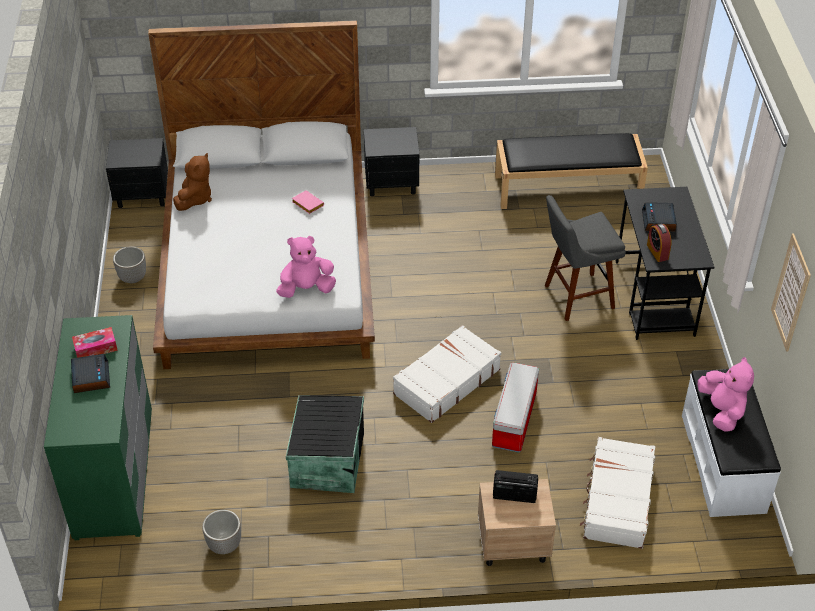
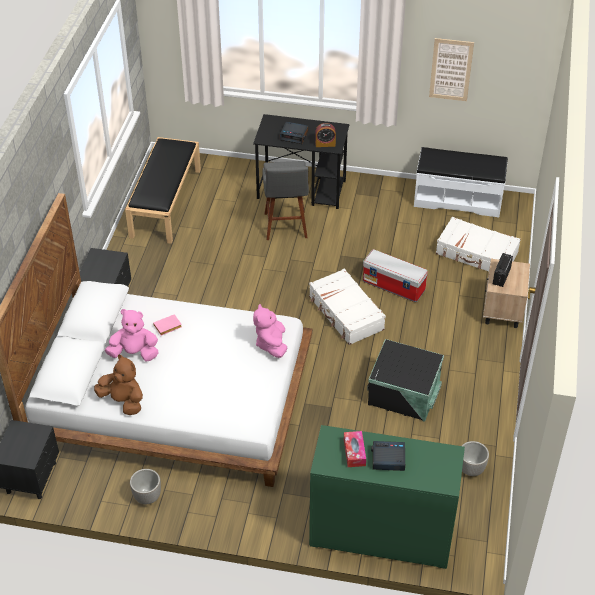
camera: 75 degrees left, 0 degrees up
pink plush toy [698,357,754,432] -> pink plush toy moved to [105,309,159,361]

